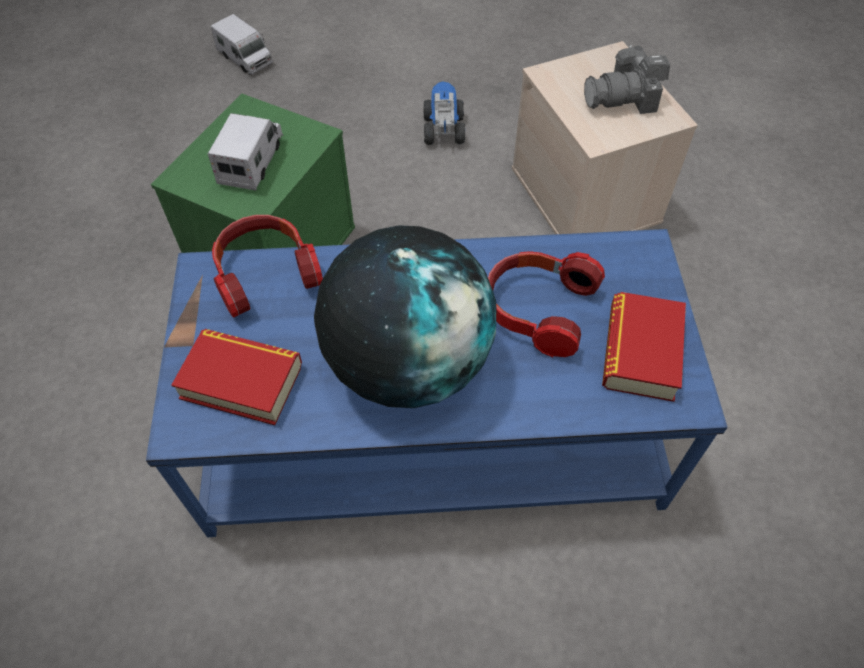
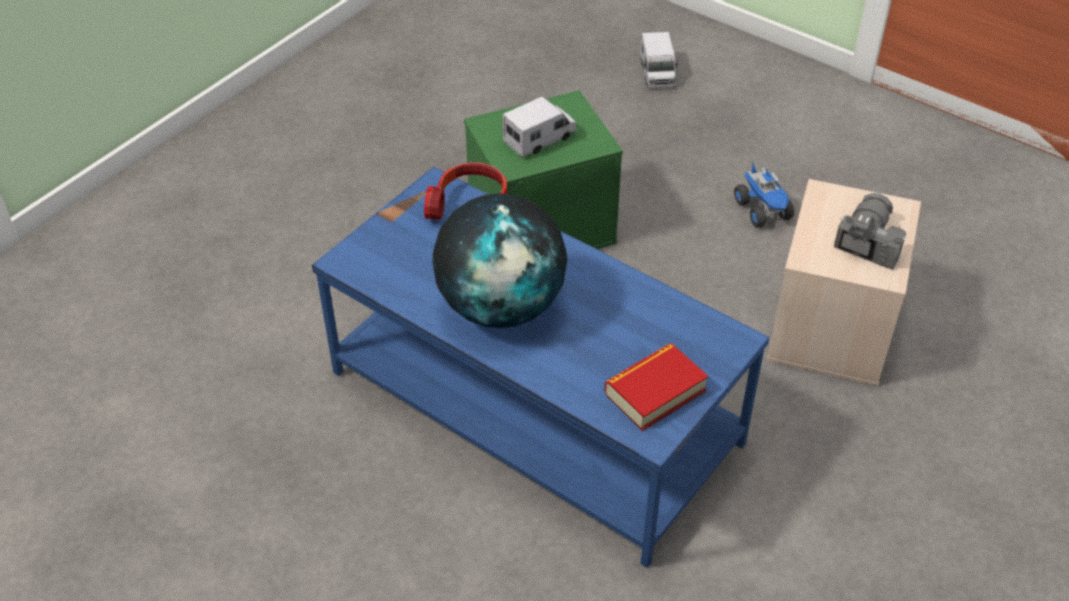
camera: 40 degrees right, 10 degrees down
book [171,329,302,425] -> none
toy truck [424,81,465,145] -> toy truck turned 120 degrees clockwise [734,161,795,227]
headphones [488,251,605,357] -> none
camera [584,45,670,114] -> camera turned 90 degrees clockwise [834,193,906,270]

